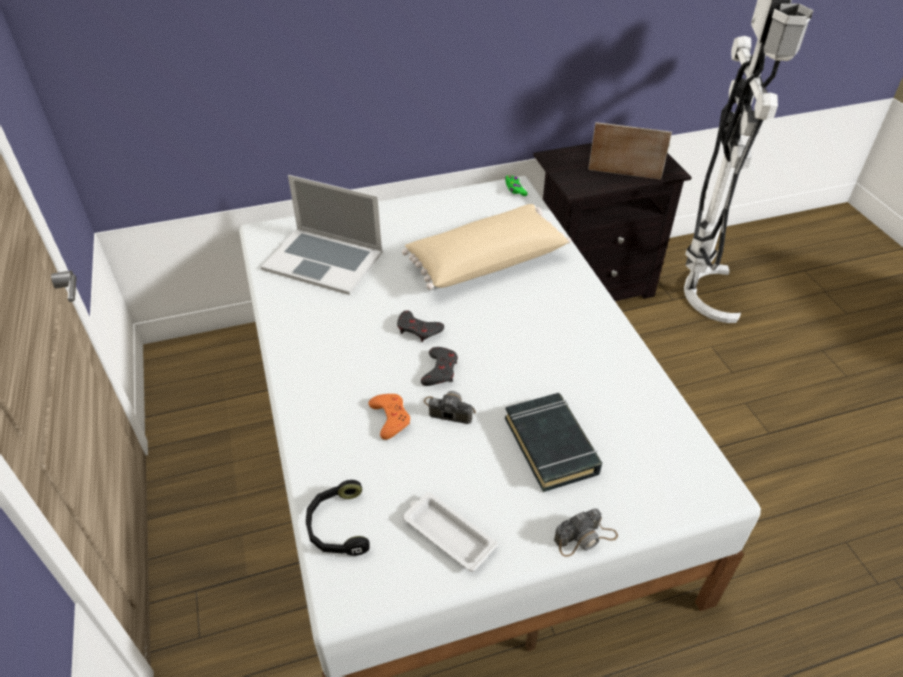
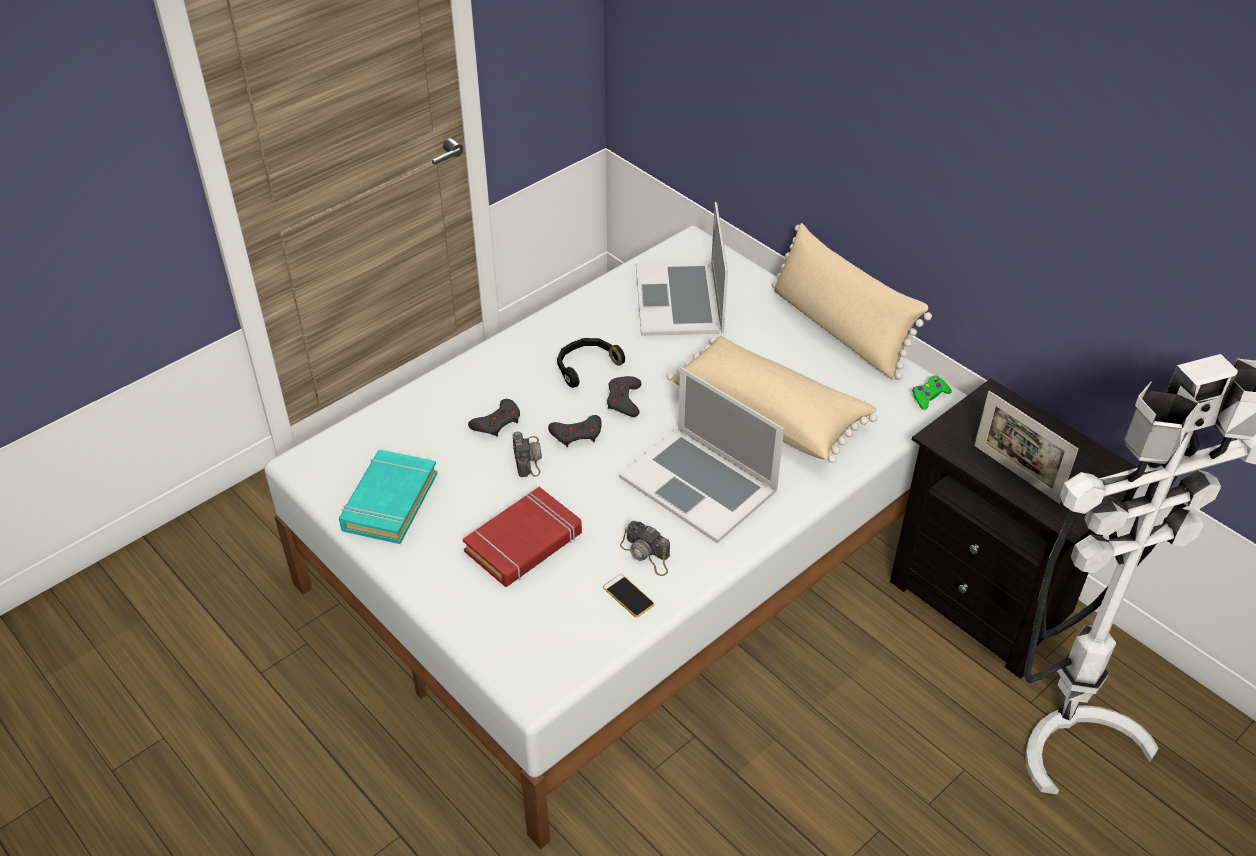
camera: 65 degrees right, 0 degrees up
black headphones [306,480,370,556] -> black headphones moved to [557,338,625,388]
orange game controller [369,394,410,440] -> grey game controller [468,399,520,437]
white tray [403,492,497,572] -> turquoise book [339,450,438,544]
black book [505,393,602,492] -> red book [463,487,582,587]
camera [554,508,618,557] -> camera moved to [620,521,670,576]
picture frame [588,122,672,180] -> picture frame turned 150 degrees clockwise [974,391,1079,504]
none -> phone [603,574,654,617]
none -> laptop [619,367,784,543]
none -> beige pillow [772,223,932,380]

